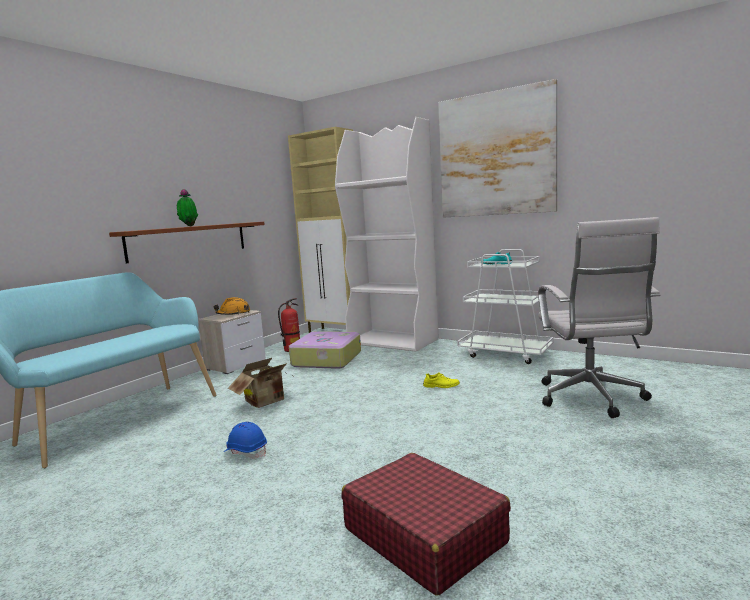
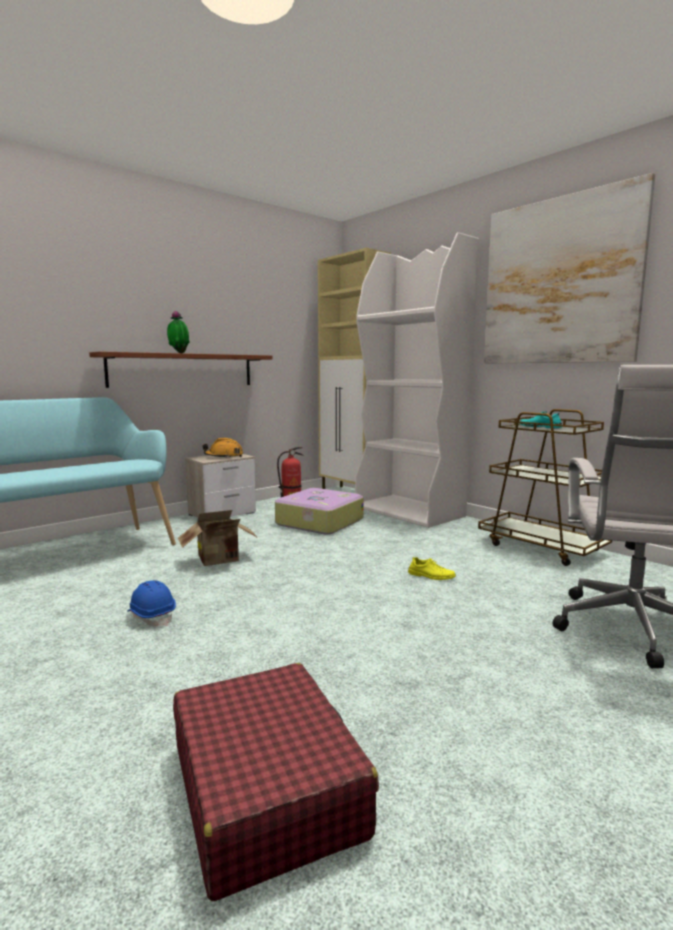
camera: 15 degrees right, 0 degrees up
white cart [457,249,553,364] -> brown cart [478,409,612,566]

